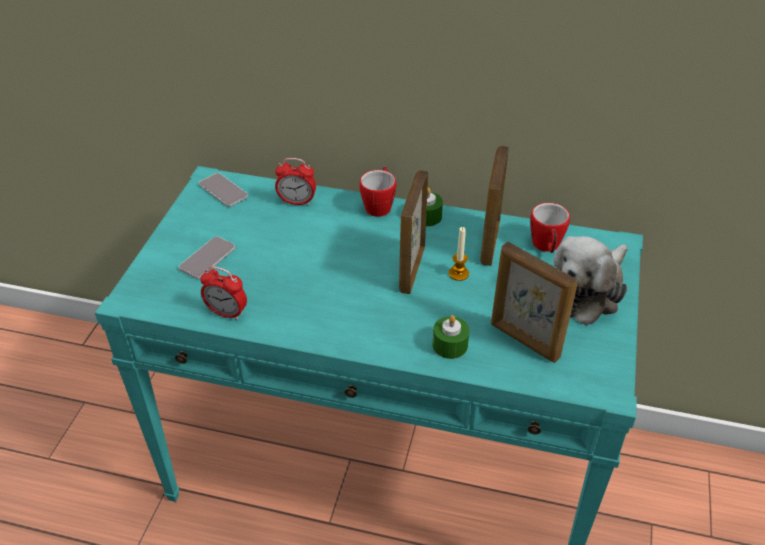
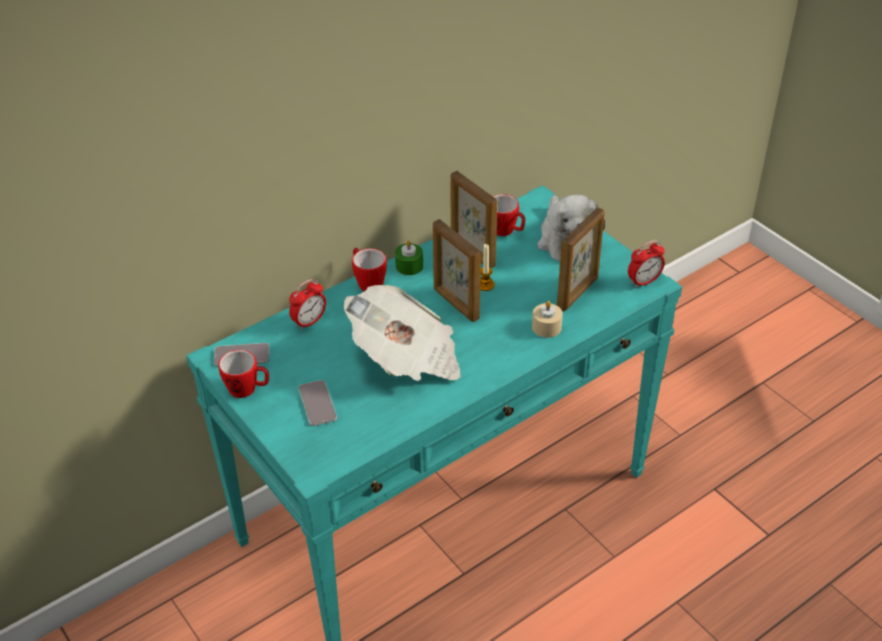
camera: 50 degrees left, 0 degrees up
alarm clock [200,266,247,320] -> alarm clock moved to [628,240,665,288]
green candle [432,315,470,359] -> beige candle [532,301,563,338]
picture frame [491,242,578,363] -> picture frame turned 45 degrees counterclockwise [557,207,605,311]
none -> mug [218,350,269,398]
none -> newspaper [343,285,461,381]

